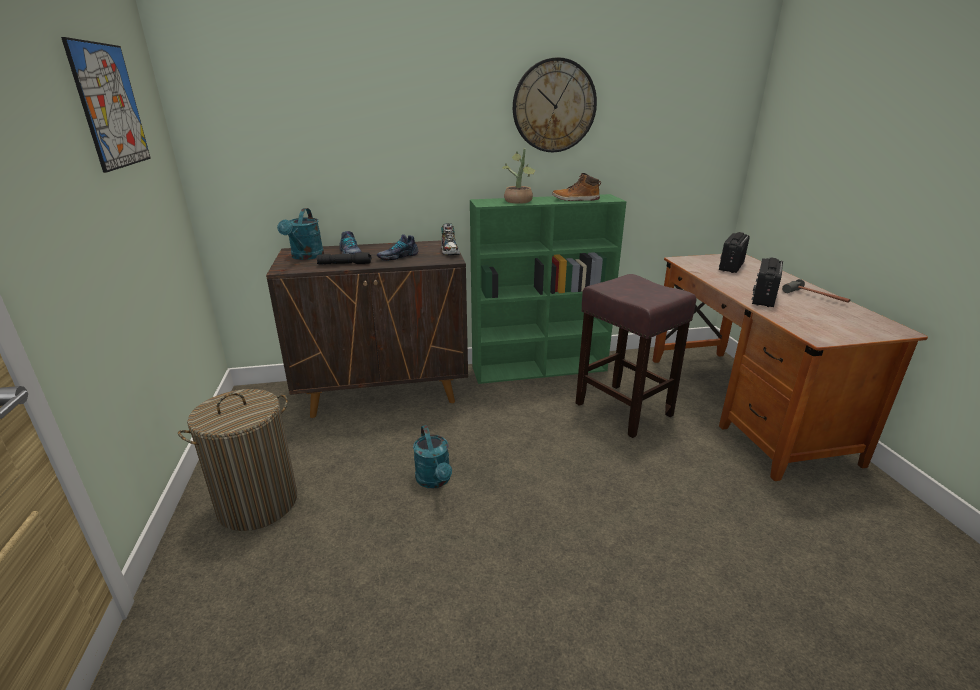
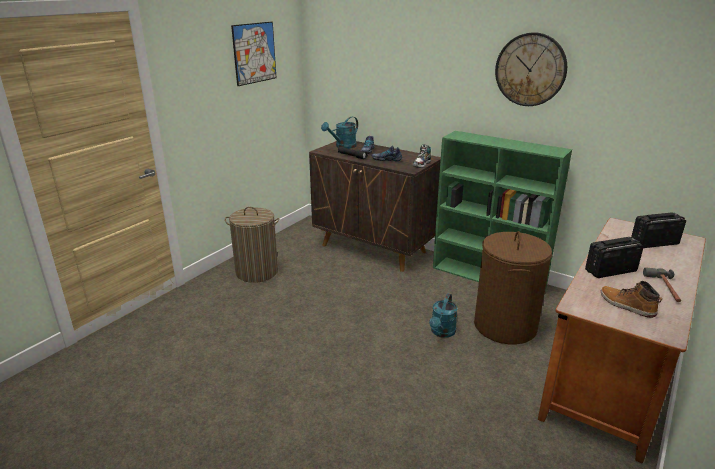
camera: 45 degrees right, 0 degrees up
turquoise watering can [413,425,452,488] -> turquoise watering can moved to [429,294,458,338]
potted plant [503,148,535,204] -> none
boot [552,173,601,201] -> boot moved to [601,281,662,318]
brown stool [576,274,696,438] -> brown laundry basket [474,231,552,344]

